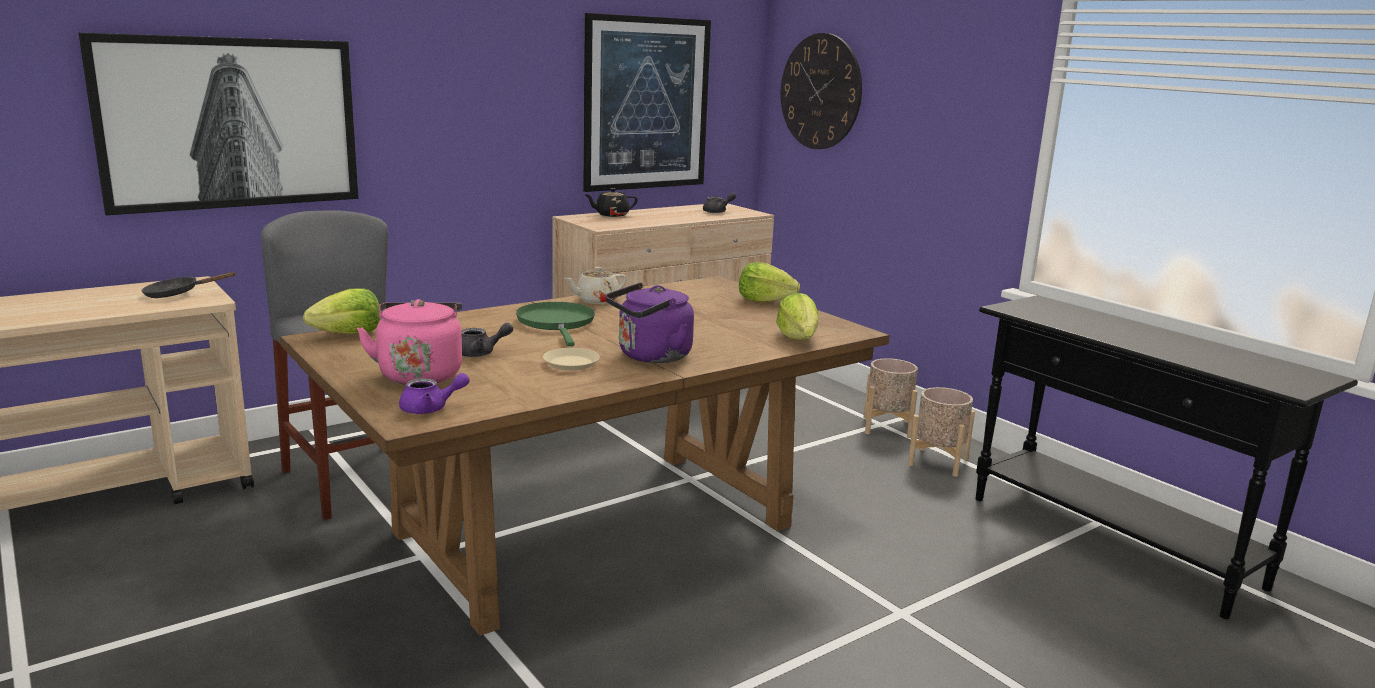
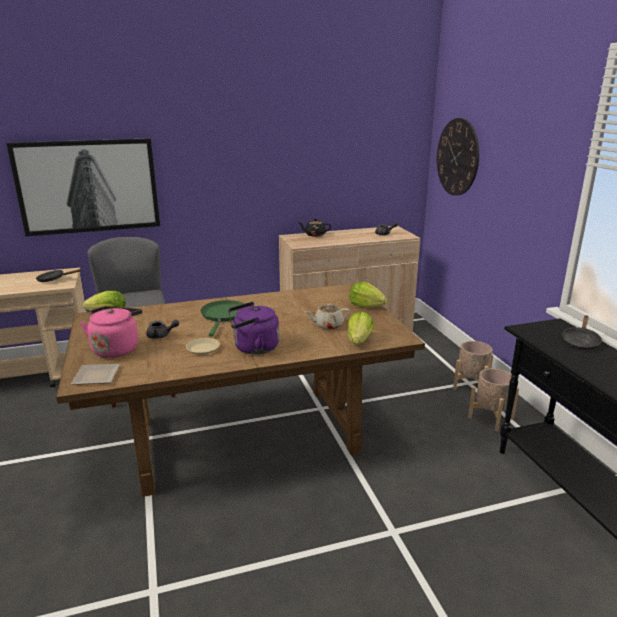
camera: 20 degrees right, 5 degrees up
purple teapot [399,373,470,414] -> plate [71,364,120,385]
beige teapot [565,267,627,304] -> beige teapot moved to [305,304,350,330]
picture [583,13,711,192] -> none
none -> black frying pan [562,315,602,350]

